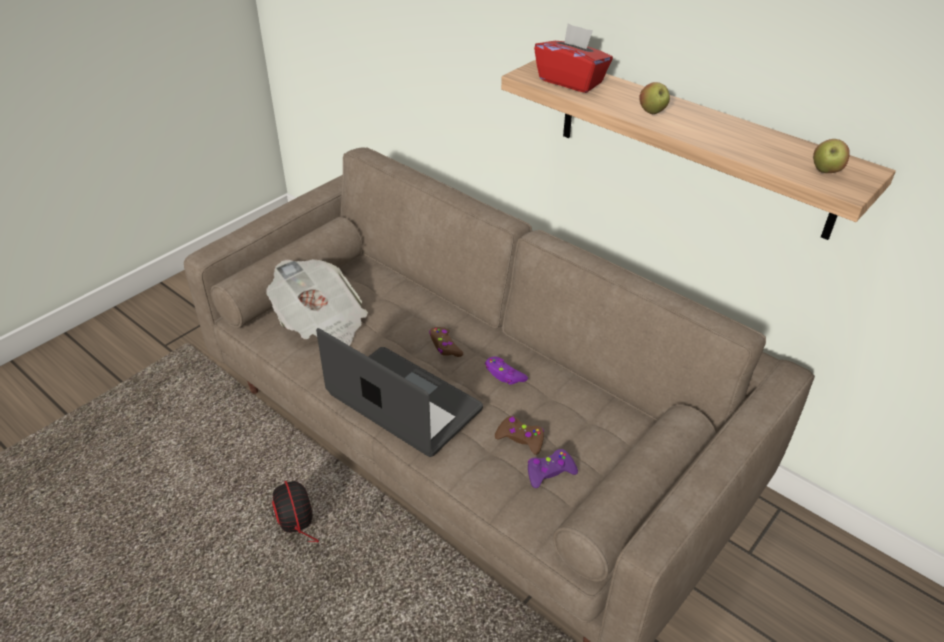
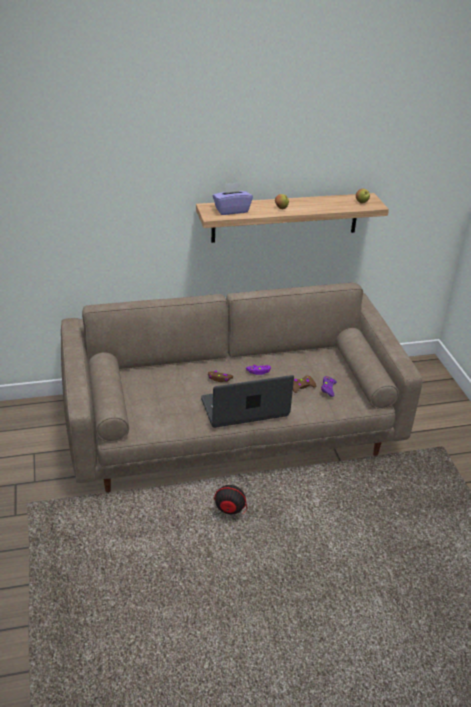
camera: 55 degrees left, 5 degrees down
newspaper [266,259,368,346] -> none
red tissue box [534,23,613,93] -> purple tissue box [213,182,253,215]

